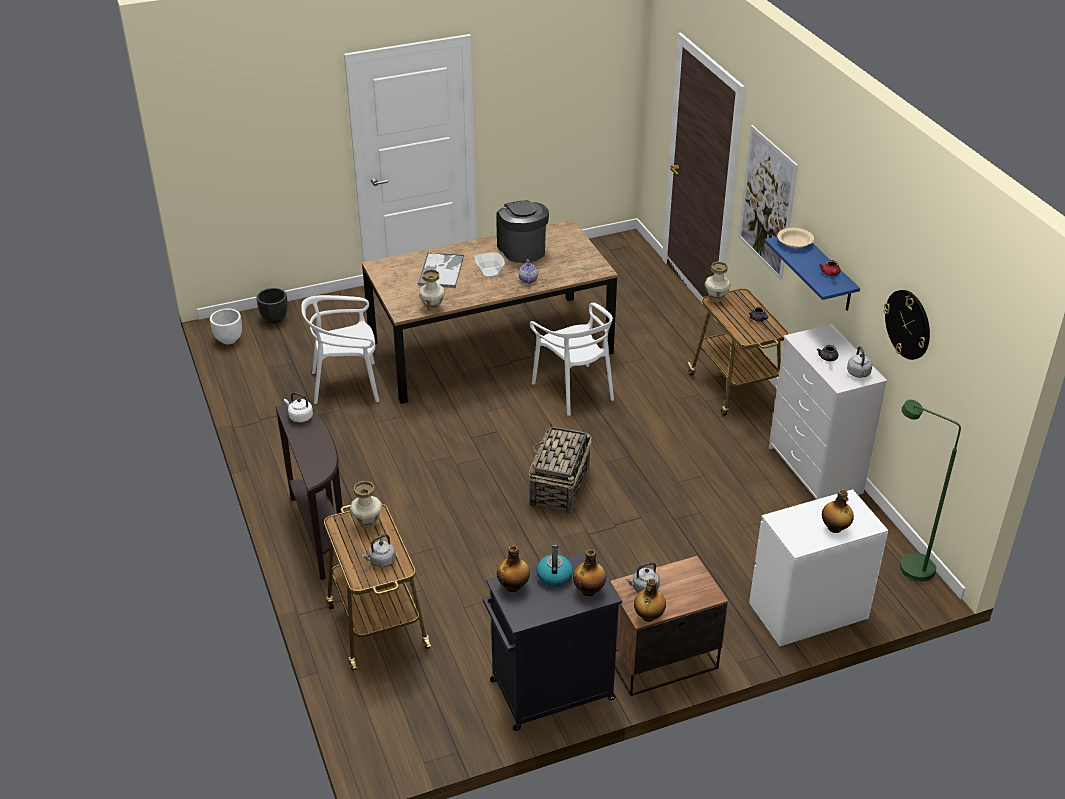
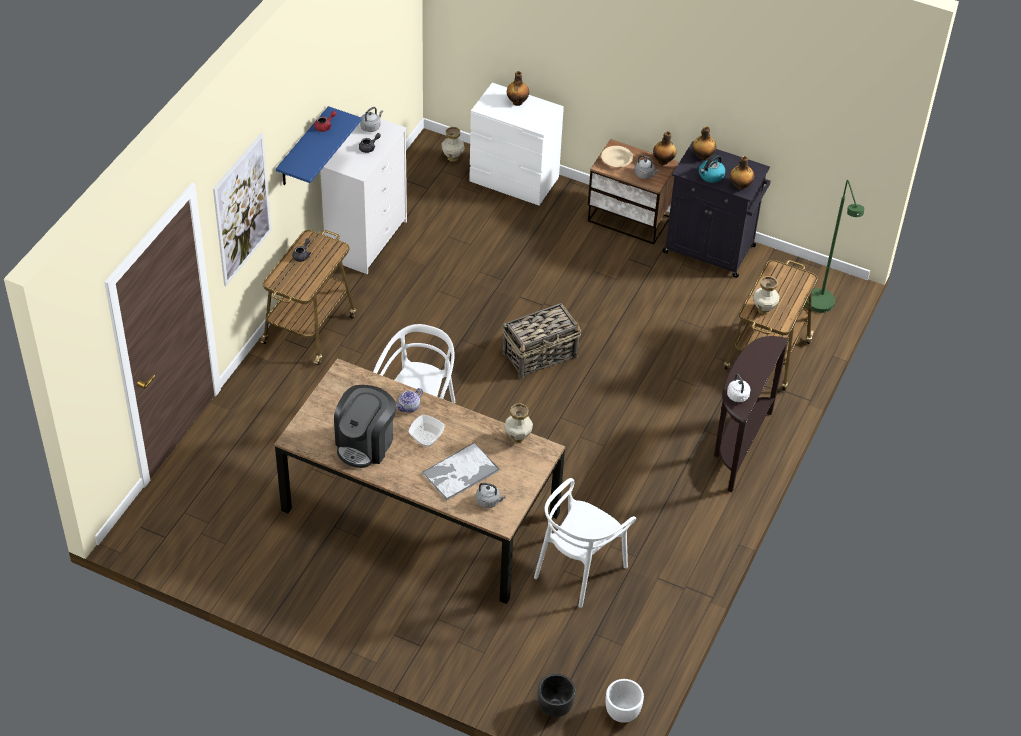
camera: 135 degrees left, 10 degrees up
white chair [301,295,379,404] -> white chair turned 90 degrees clockwise [534,478,636,608]
grey kettle [361,534,396,568] -> grey kettle moved to [476,483,506,508]
vase [705,262,731,302] -> vase moved to [441,127,464,162]
beige bowl [777,228,814,248] -> beige bowl moved to [601,146,633,167]
wall clock [884,290,930,360] -> none
green floor lamp [900,400,961,582] -> green floor lamp moved to [806,180,864,313]

